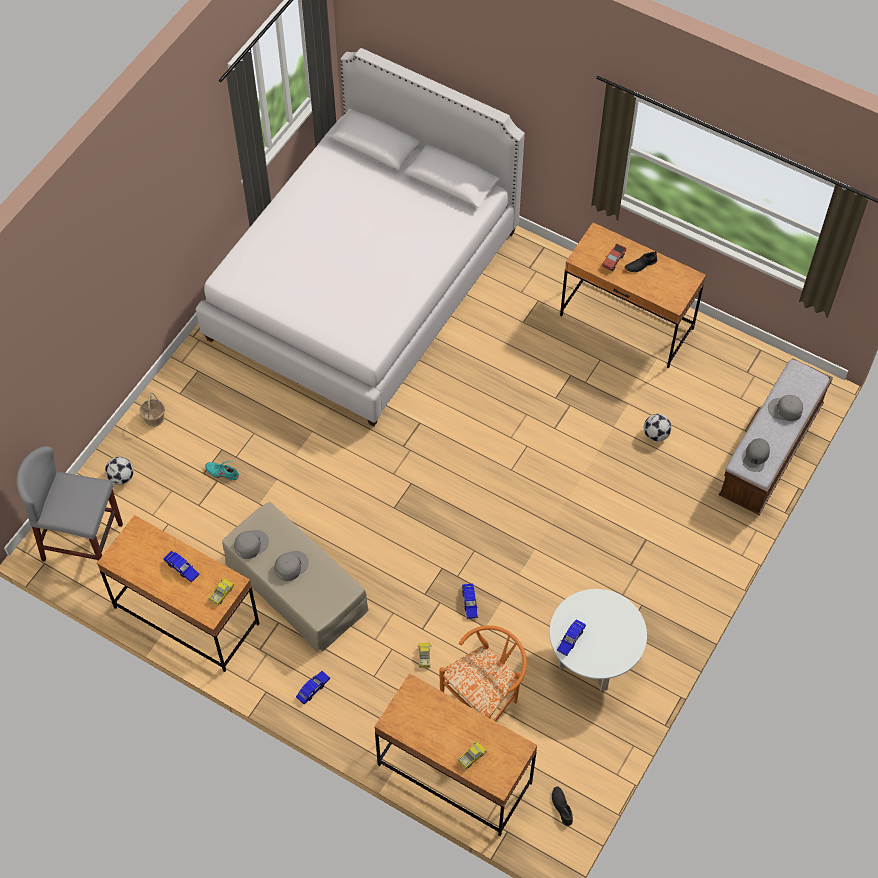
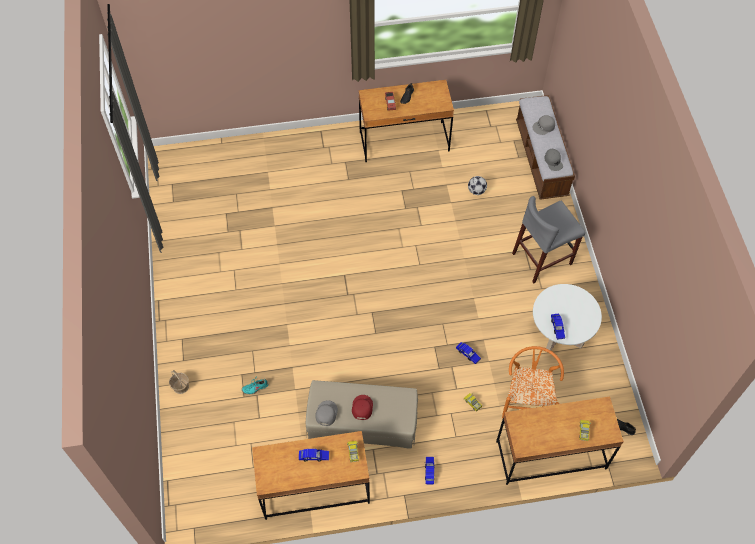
camera: 40 degrees left, 0 degrees up
grey stool [16,446,123,562] -> grey stool moved to [512,196,585,283]
football [105,457,134,485] -> none
white bed [196,48,525,427] -> none
grey cap [274,551,309,581] -> red cap [352,395,373,420]

